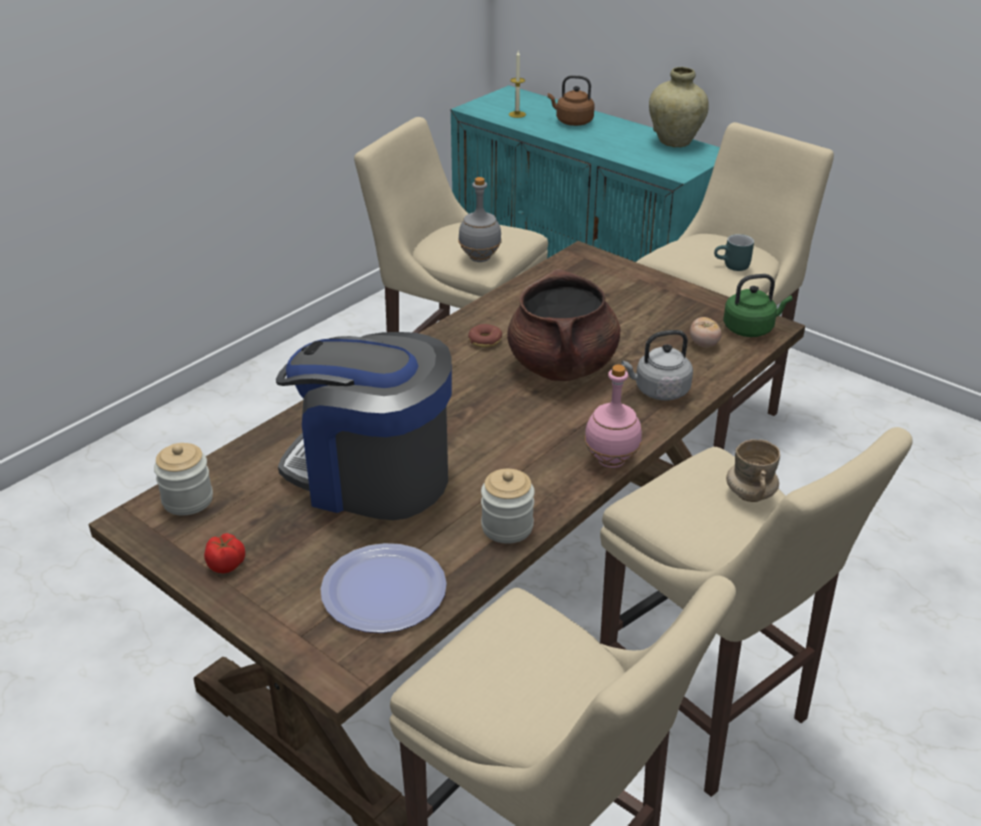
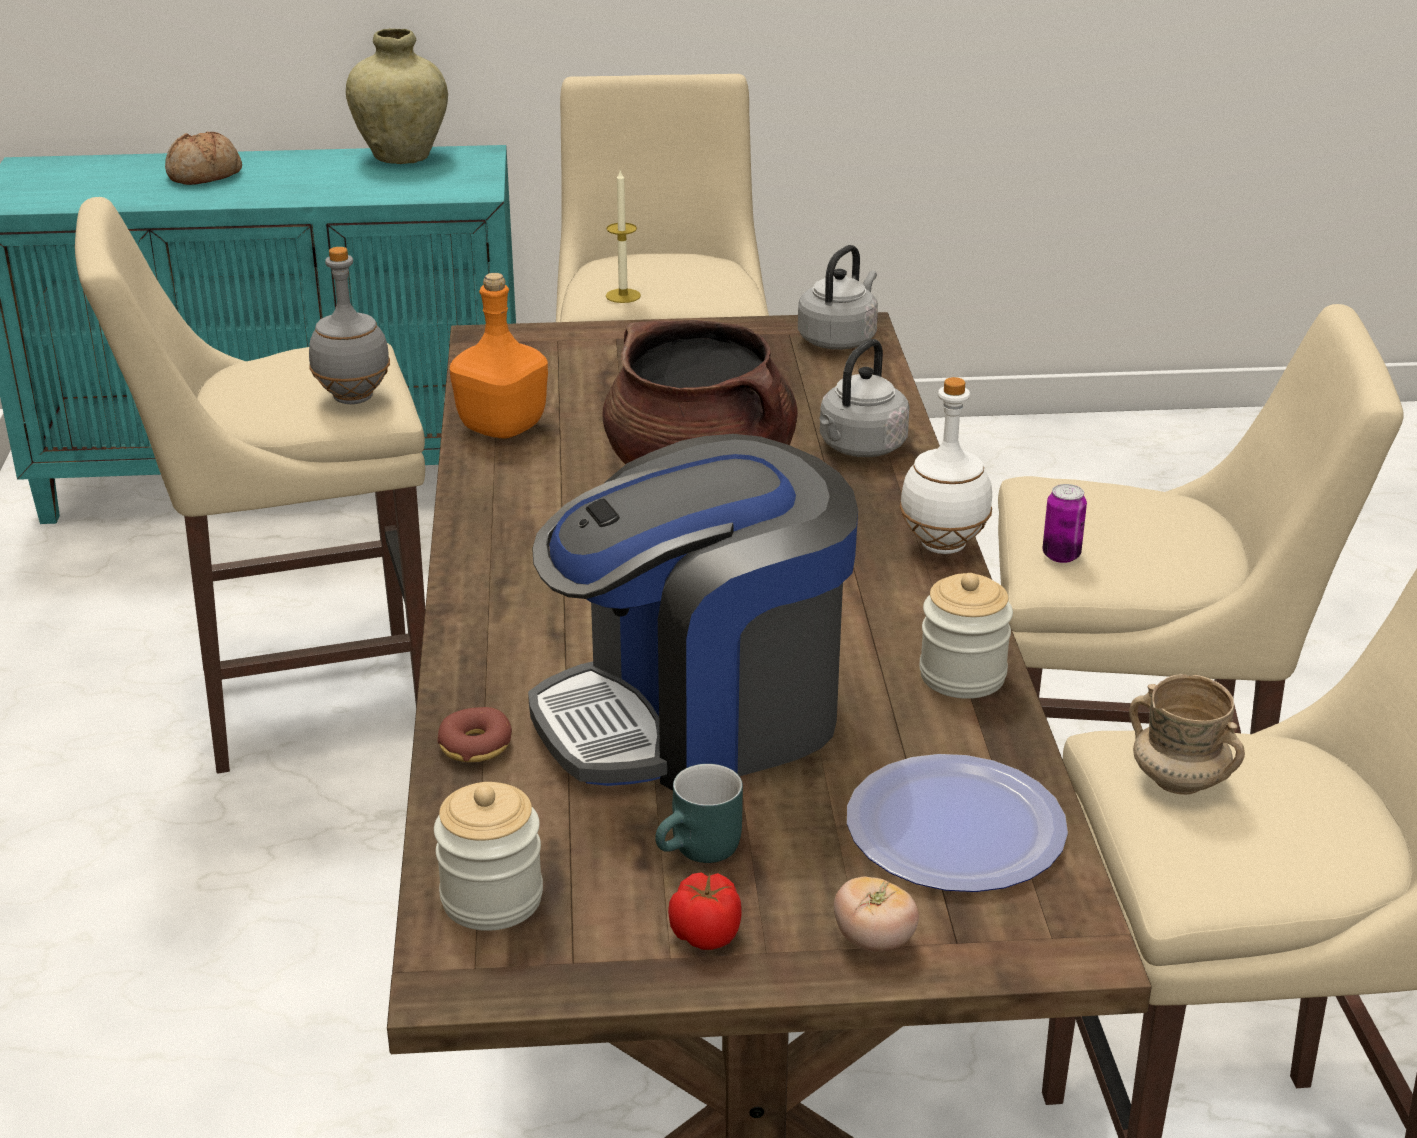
camera: 45 degrees left, 5 degrees down
donut [468,324,502,348] -> donut moved to [437,707,512,762]
candle [509,51,526,118] -> candle moved to [606,169,641,303]
brown kettle [548,75,595,126] -> bread [165,132,242,185]
pink bottle [585,364,642,468] -> white bottle [900,377,992,554]
tomato [690,317,722,348] -> tomato moved to [834,876,919,952]
turquoise mug [714,234,754,271] -> turquoise mug moved to [655,764,743,863]
green kettle [723,274,793,337] -> grey kettle [798,245,878,350]
beige mug [726,439,780,502] -> beige mug moved to [1129,674,1245,795]
none -> orange bottle [450,273,548,439]
none -> can [1042,484,1087,563]

